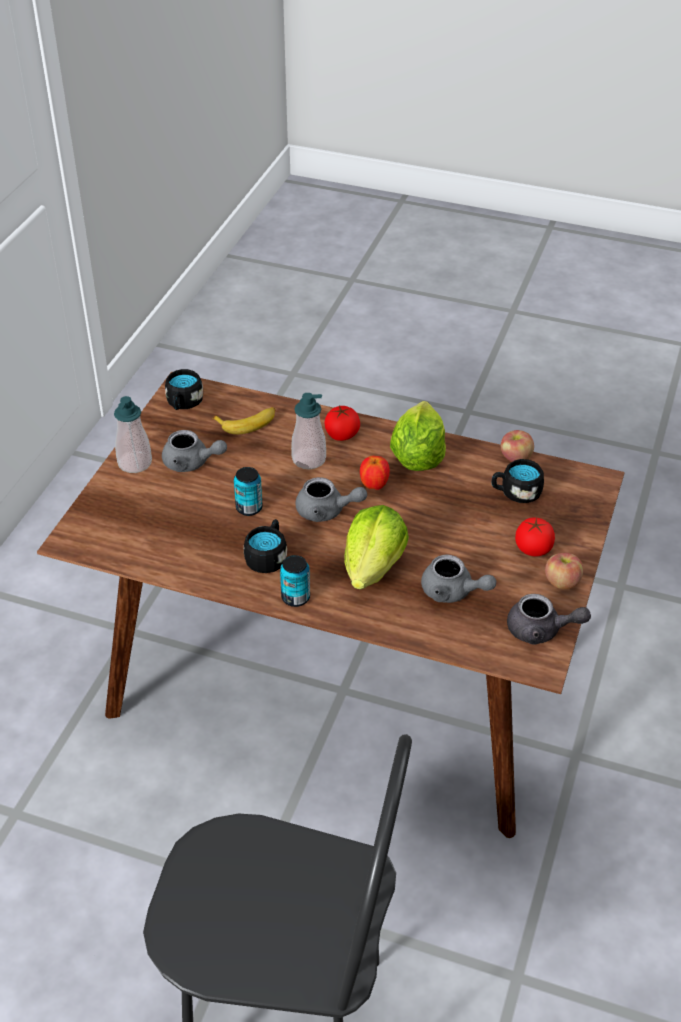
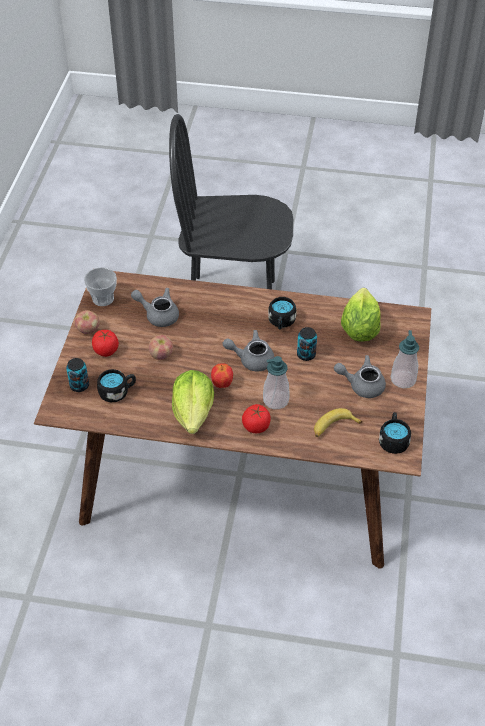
camera: 170 degrees right, 5 degrees up
can [280,555,310,607] -> can moved to [66,358,89,392]
lettuce [344,505,409,590] -> lettuce moved to [341,288,381,341]
apple [501,430,534,462] -> apple moved to [149,335,173,360]
grey teapot [507,594,591,645] -> cup [84,267,117,306]

